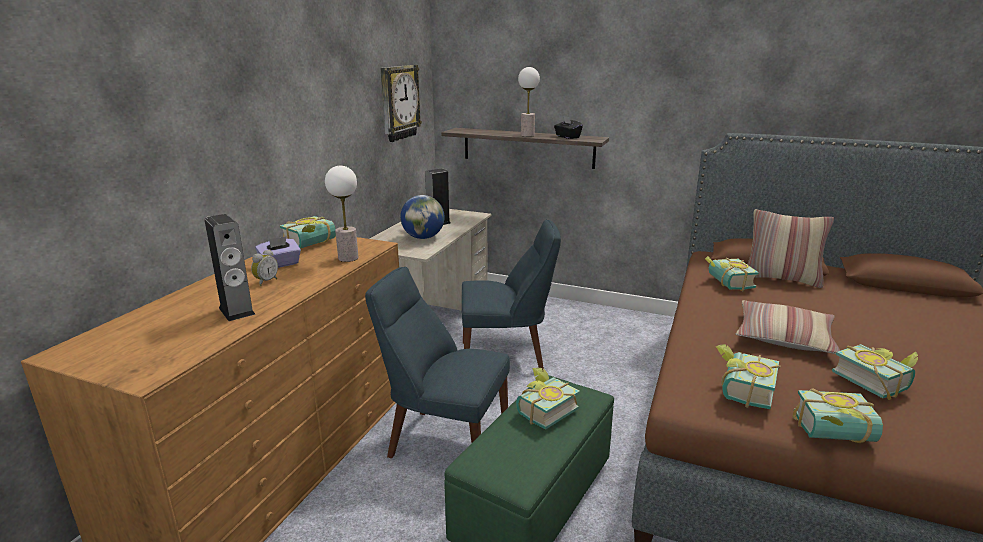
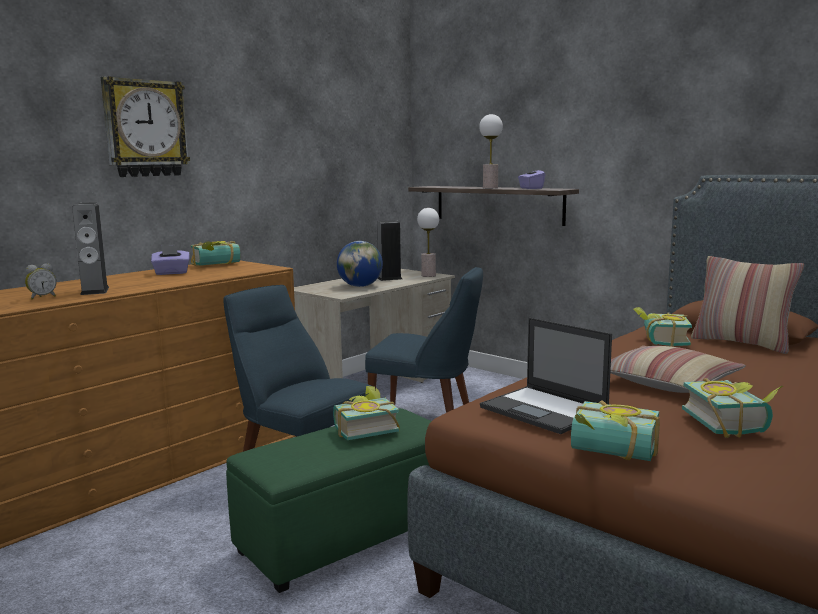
camera: 20 degrees right, 10 degrees down
alarm clock [251,249,278,286] -> alarm clock moved to [25,263,57,300]
table lamp [325,166,358,262] -> table lamp moved to [417,208,439,277]
wall clock [381,65,422,142] -> wall clock moved to [101,76,190,177]
black tissue box [554,116,583,139] -> purple tissue box [518,165,545,189]
book [716,344,781,409] -> laptop [480,318,612,434]

